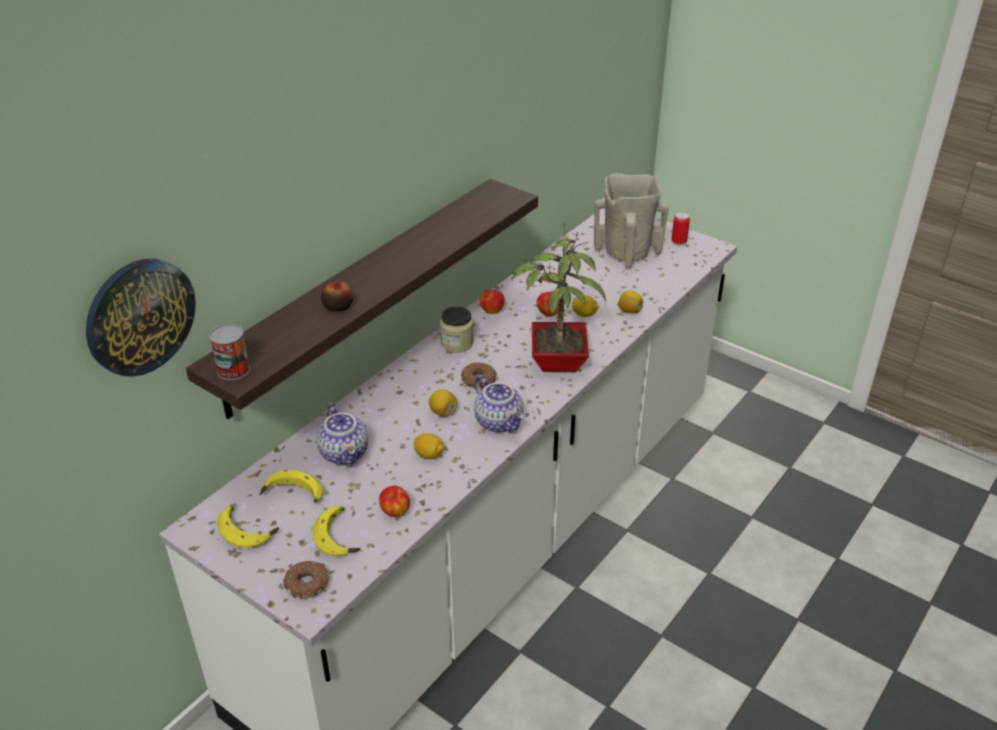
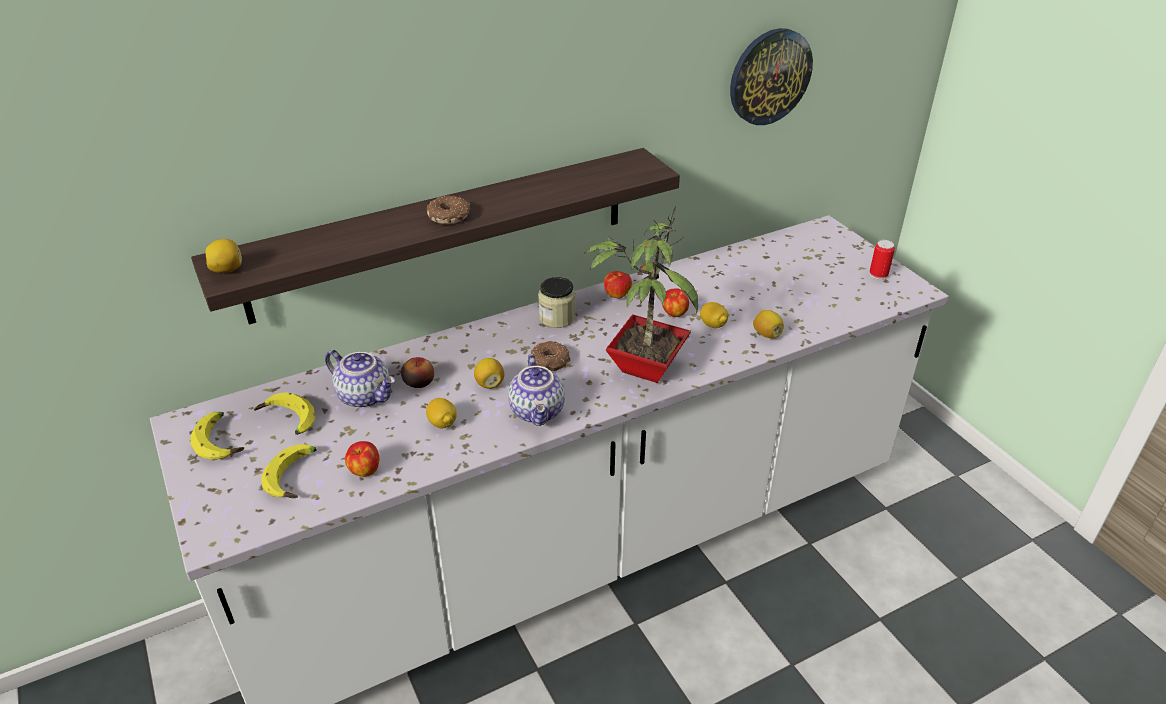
camera: 25 degrees right, 0 degrees up
wall clock [86,259,196,377] -> wall clock moved to [730,28,813,125]
can [209,324,250,380] -> lemon [205,239,242,273]
donut [283,561,329,599] -> donut moved to [427,196,470,224]
teapot [316,403,368,466] -> teapot turned 60 degrees counterclockwise [325,350,395,408]
apple [321,282,353,312] -> apple moved to [401,357,434,388]
beige vase [594,173,669,268] -> none

